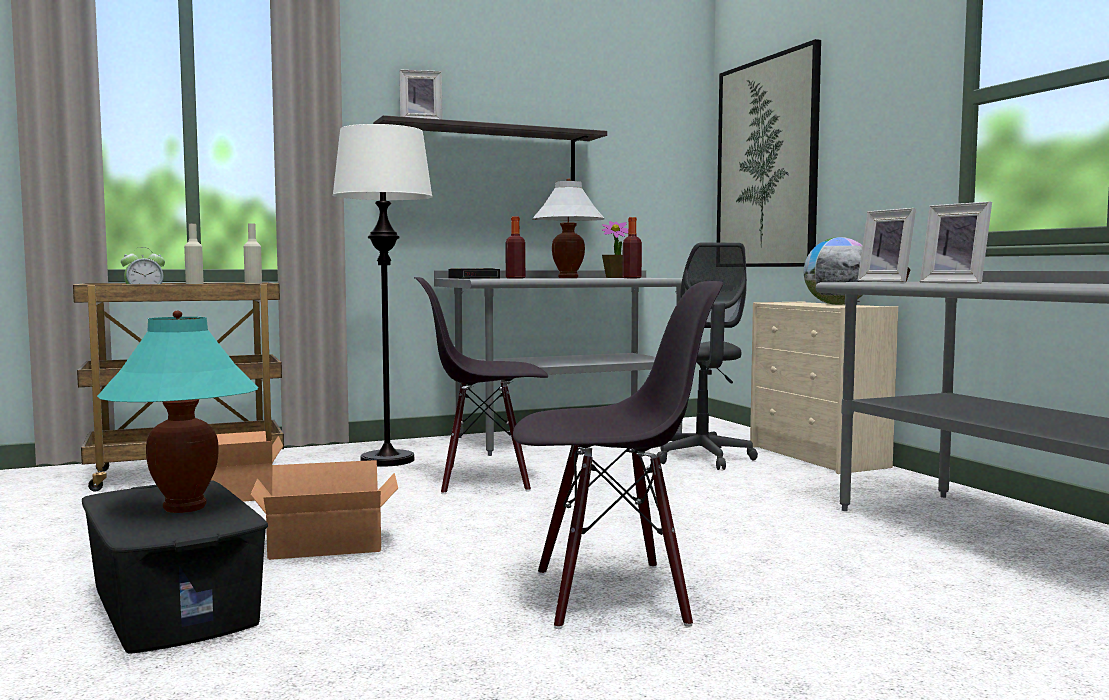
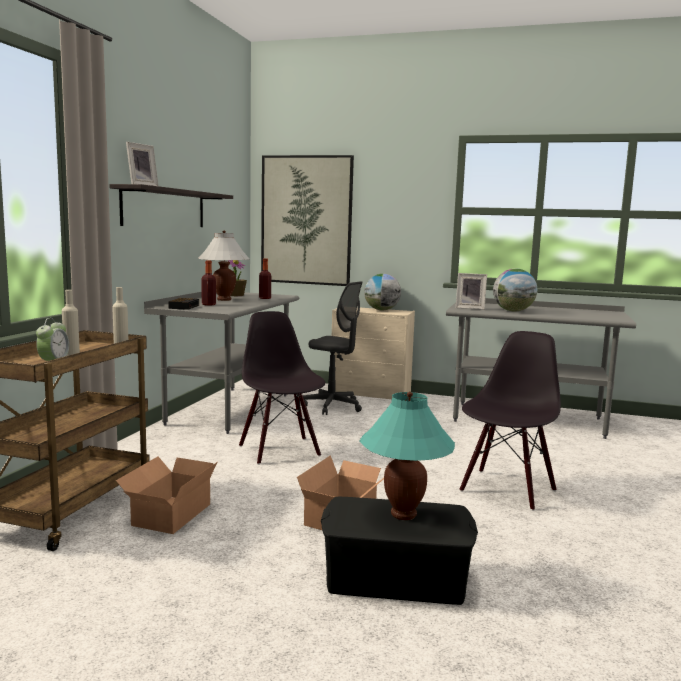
camera: 50 degrees left, 5 degrees up
white floor lamp [332,124,433,467] -> none
black chair [414,277,548,494] -> black chair turned 120 degrees clockwise [239,311,326,465]
picture frame [920,202,992,284] -> globe [493,268,537,311]

